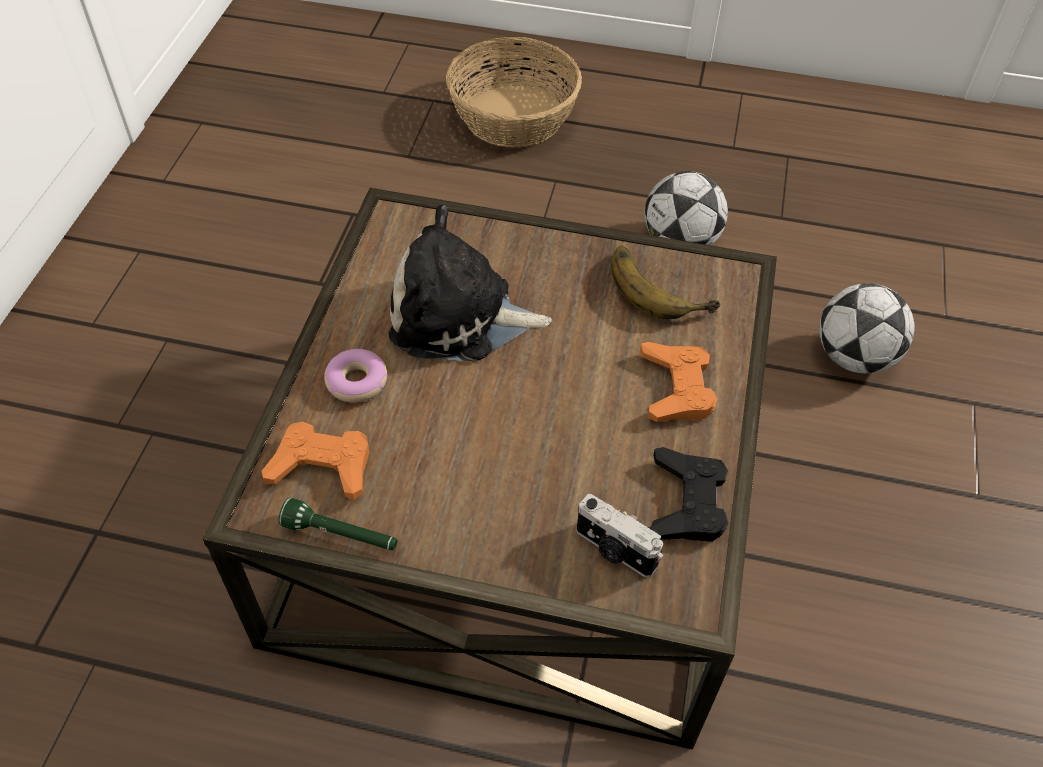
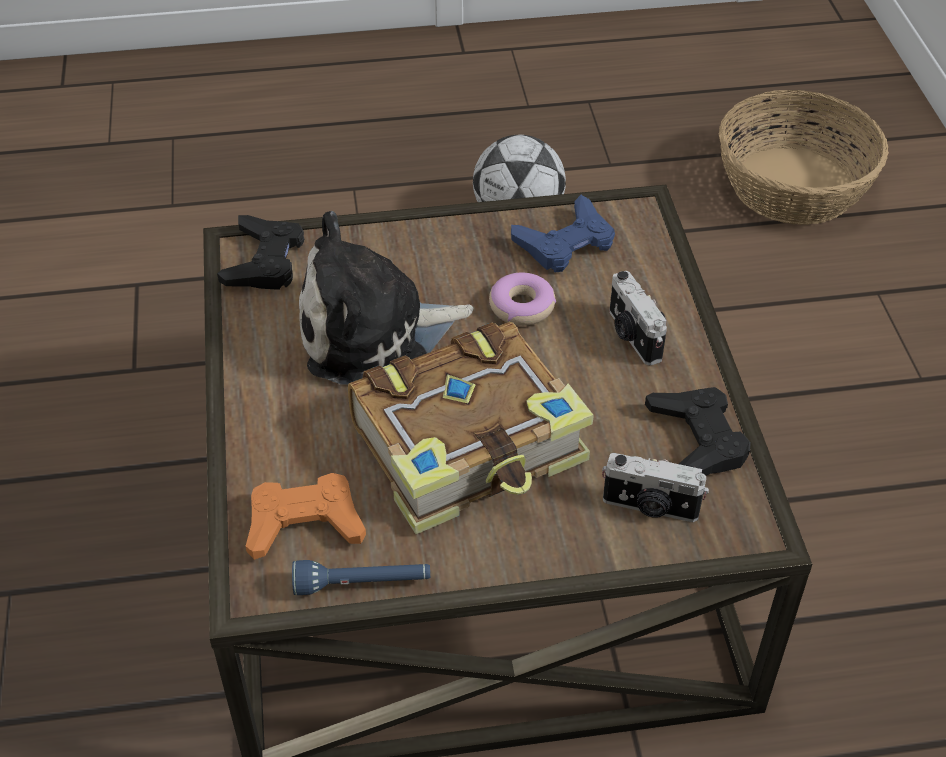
camera: 20 degrees left, 5 degrees down
green flashlight [279,498,397,550] -> blue flashlight [292,560,430,595]
donut [324,349,388,403] -> donut moved to [489,272,556,326]
basket [446,37,582,148] -> basket moved to [719,90,889,225]
banana [611,246,720,319] -> blue game controller [511,195,615,272]
orange game controller [640,342,717,422] -> camera [609,271,667,365]
football [819,283,914,374] -> none
none -> black game controller [217,215,304,290]
none -> book [348,322,594,534]

